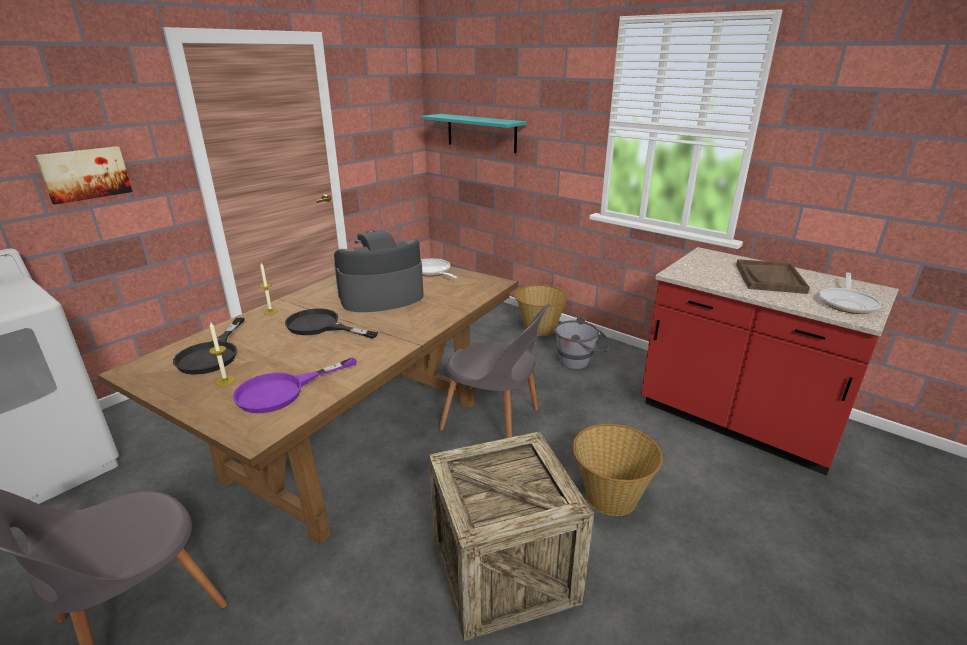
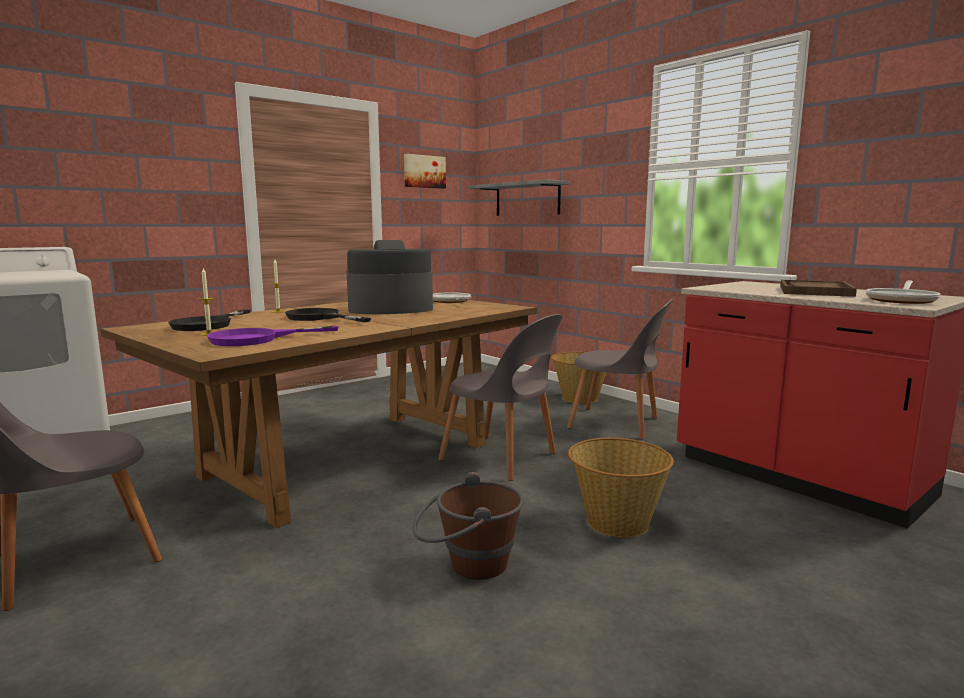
camera: 10 degrees right, 15 degrees down
picture [35,146,132,205] -> picture moved to [404,154,446,189]
turquoise shelf [420,114,527,153] -> grey shelf [468,179,570,216]
crate [429,431,594,641] -> brown bucket [413,472,524,580]
grey bucket [554,317,611,369] -> grey chair [567,299,673,439]

